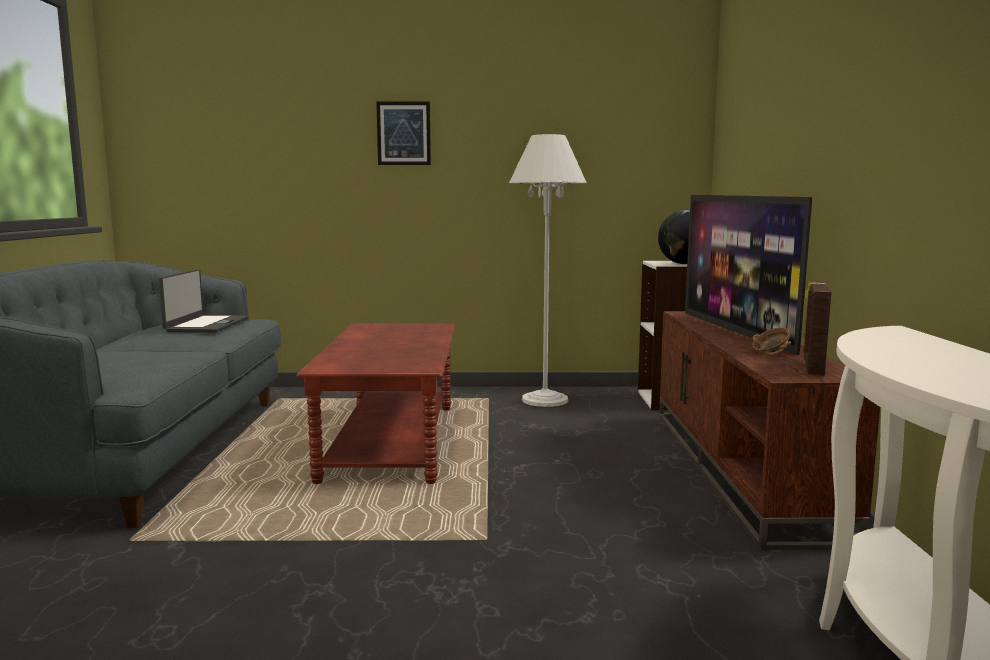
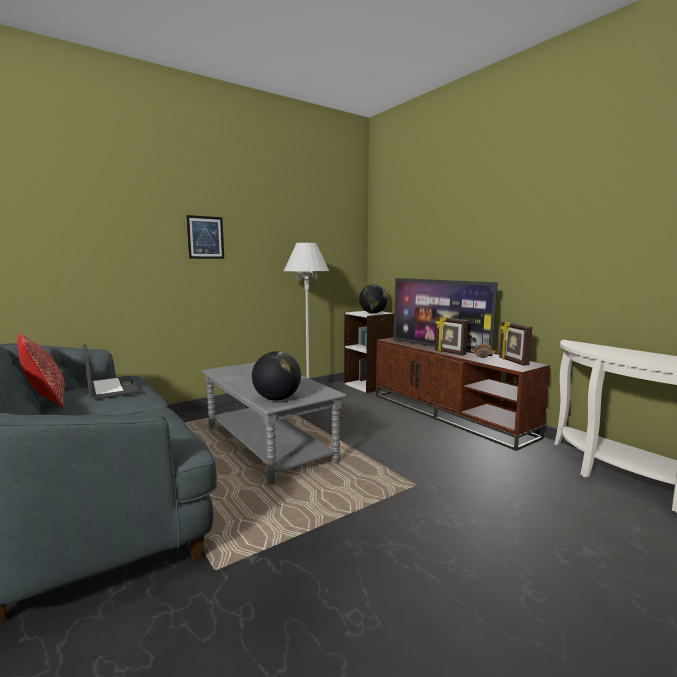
camera: 35 degrees left, 0 degrees up
brown coffee table [297,323,455,484] -> grey coffee table [201,362,347,485]
none -> pillow [18,332,65,409]
none -> globe [252,351,301,401]
none -> picture frame [435,317,468,355]

